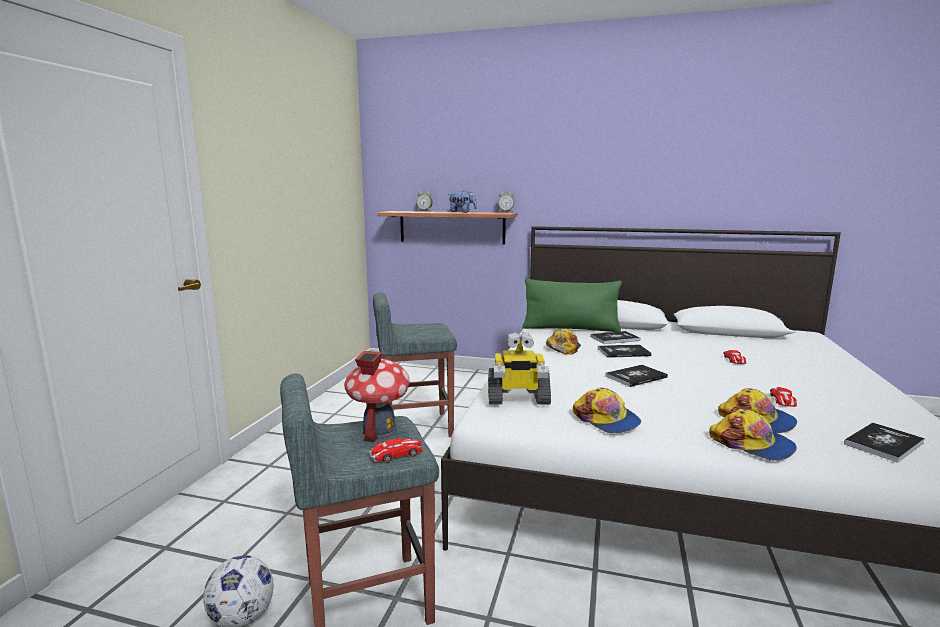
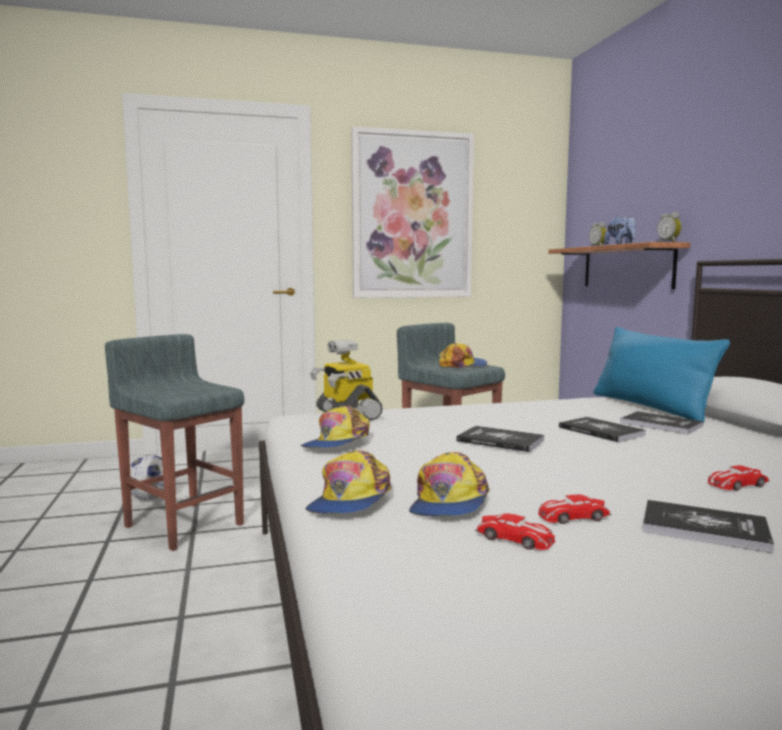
camera: 60 degrees right, 5 degrees down
toy house [344,351,410,442] -> none
toy car [369,438,422,463] -> toy car moved to [475,513,555,550]
green pillow [523,278,622,332] -> blue pillow [593,327,730,423]
cap [546,329,581,355] -> cap moved to [439,343,487,368]
book [844,423,925,463] -> book moved to [643,500,774,553]
none -> picture [351,127,474,298]

